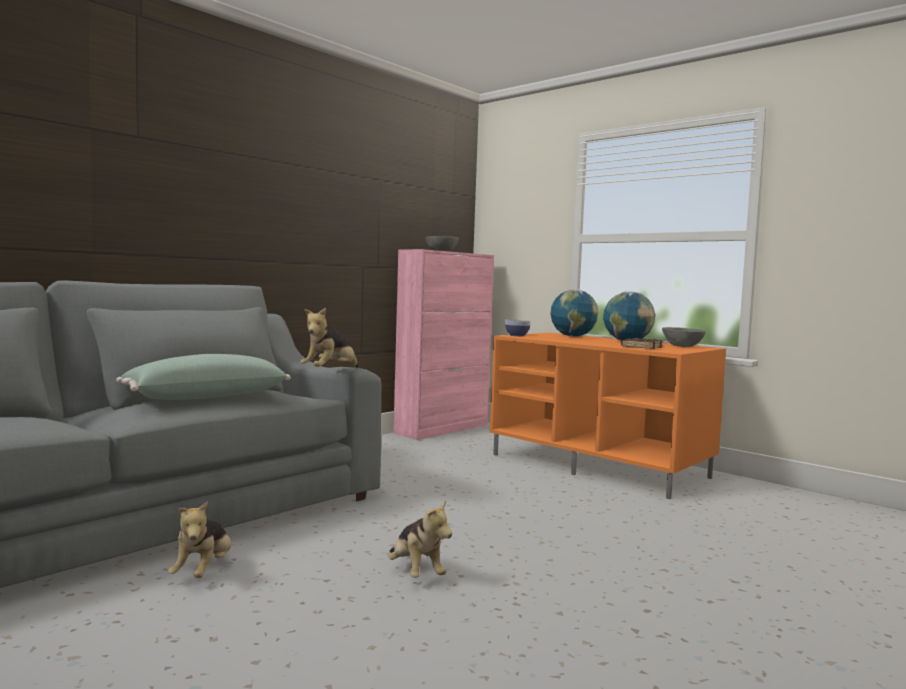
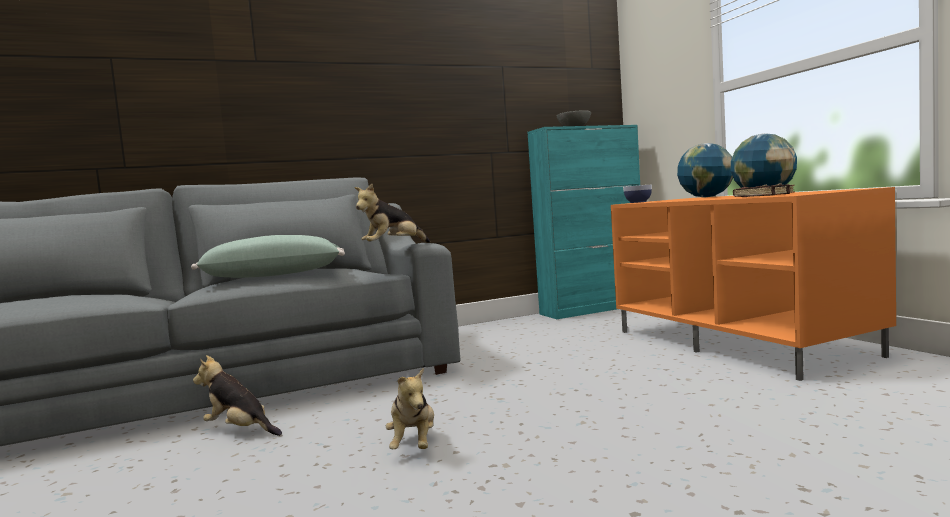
camera: 25 degrees right, 0 degrees up
plush toy [168,501,231,578] -> plush toy turned 90 degrees clockwise [193,355,282,436]
pink cabinet [393,249,494,440] -> turquoise cabinet [527,125,640,319]
grey bowl [662,327,706,347] -> none

